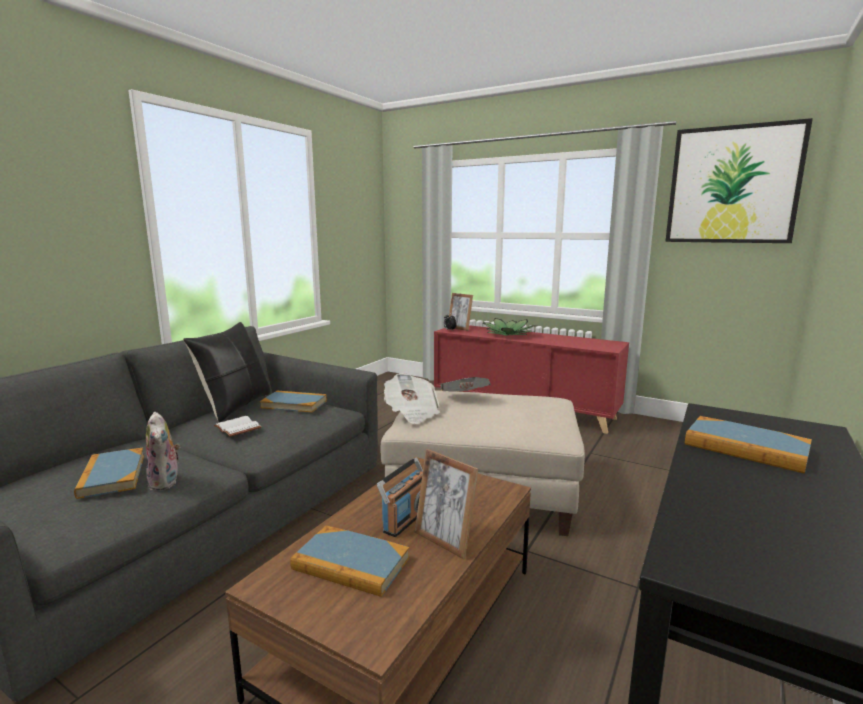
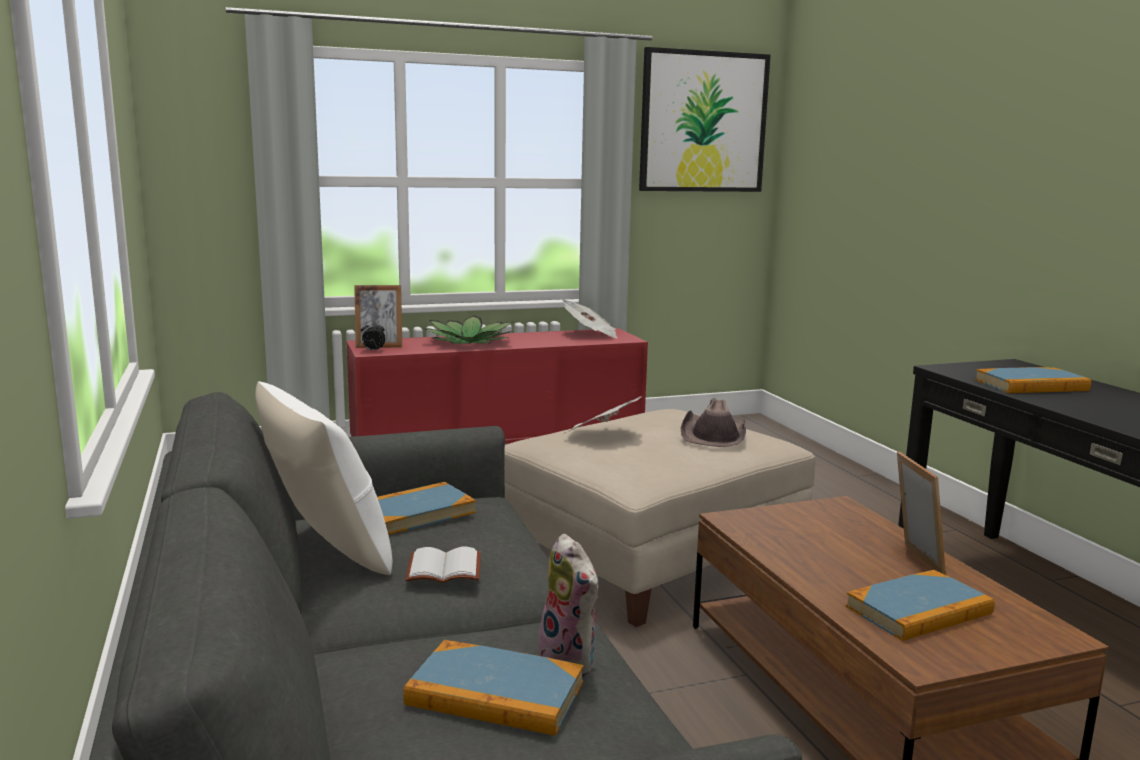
camera: 50 degrees left, 0 degrees up
plush toy [146,412,181,490] -> plush toy turned 45 degrees clockwise [535,534,599,677]
black pillow [183,322,270,422] -> white pillow [255,381,393,575]
radio [377,457,423,537] -> none
newspaper [384,373,440,424] -> newspaper moved to [562,299,617,338]
picture frame [415,449,478,560] -> picture frame turned 90 degrees counterclockwise [897,451,946,575]
none -> brown hat [681,398,746,447]

